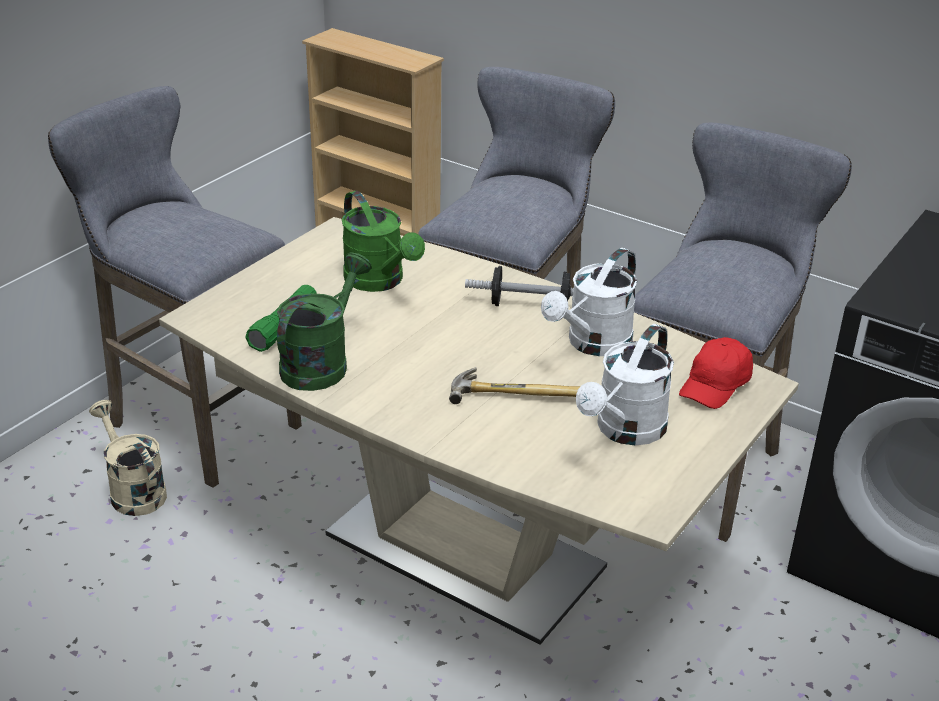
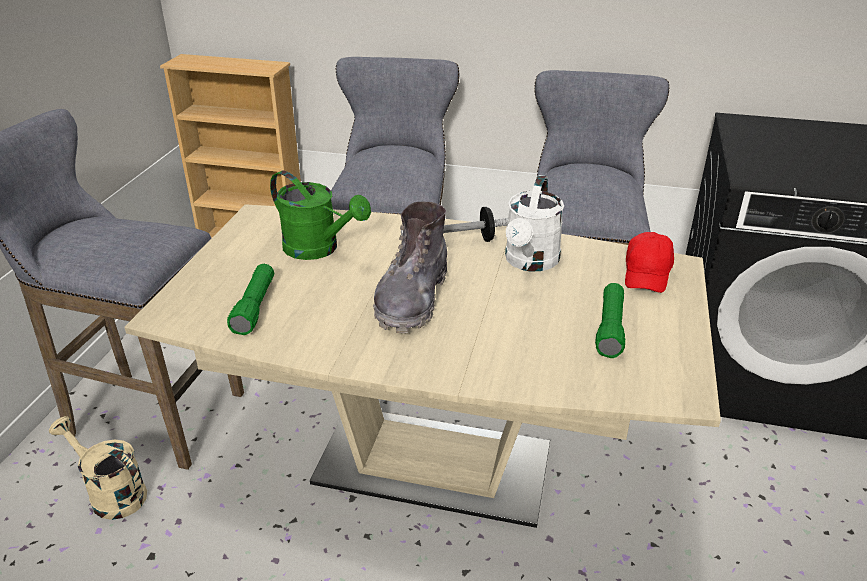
camera: 20 degrees left, 0 degrees up
green watering can [277,253,372,391] -> none
hammer [449,367,581,404] -> none
white watering can [576,324,674,445] -> green flashlight [595,283,625,358]
none -> grey boot [373,202,447,333]

